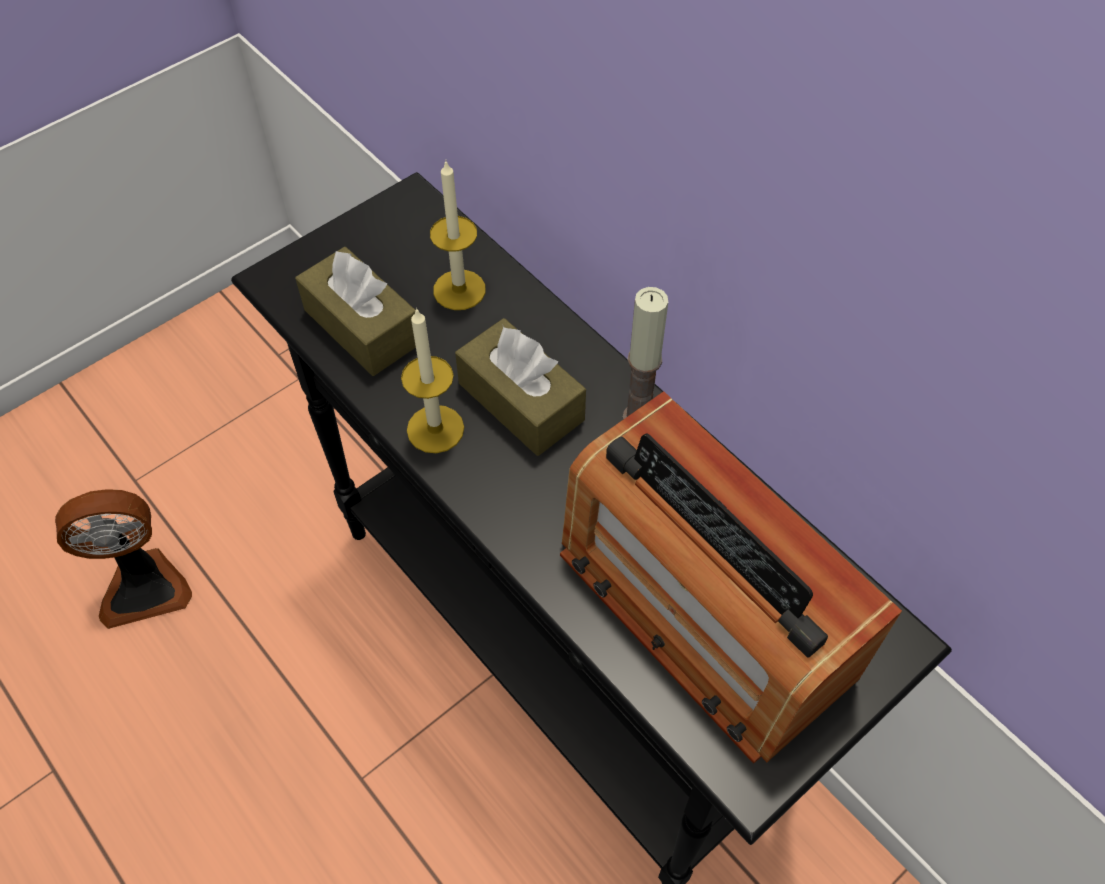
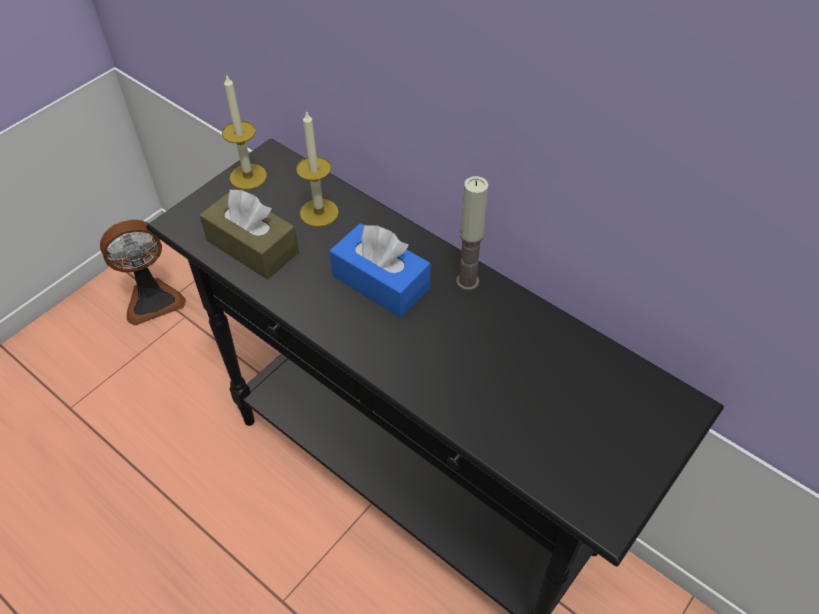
camera: 10 degrees left, 5 degrees down
fan [55,489,192,629] -> fan moved to [100,220,186,326]
candle [401,307,464,453] -> candle moved to [222,74,267,190]
brown tissue box [455,318,586,456] -> blue tissue box [330,223,431,318]
radio [560,391,902,764] -> none

